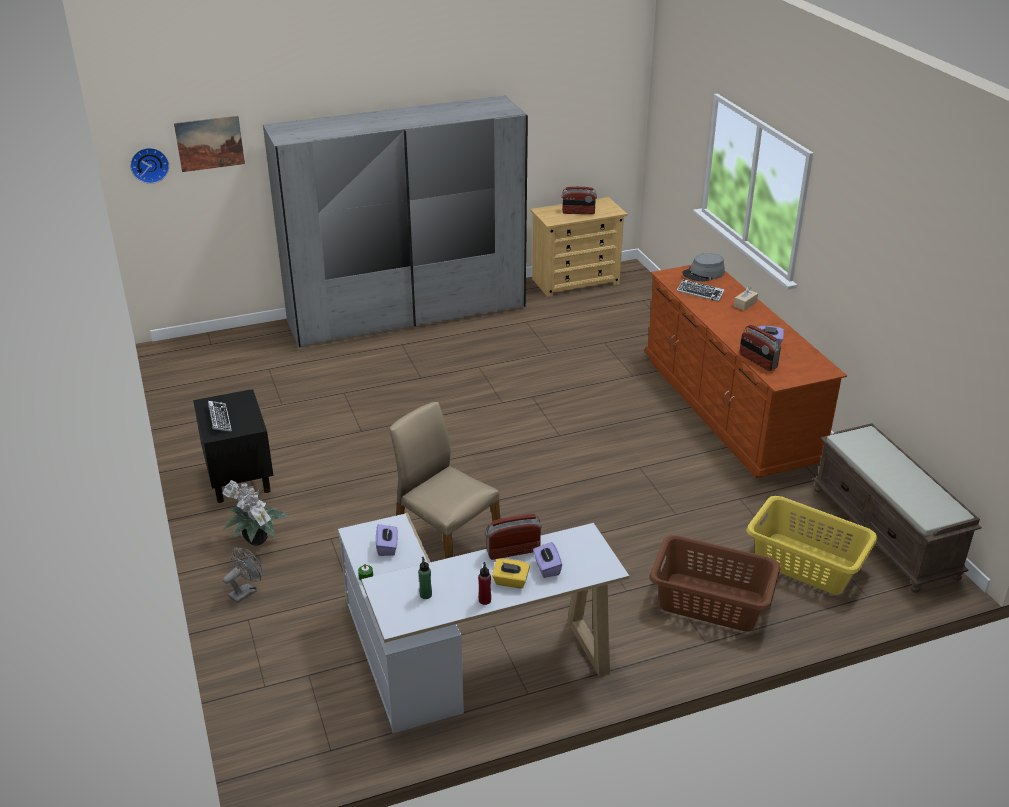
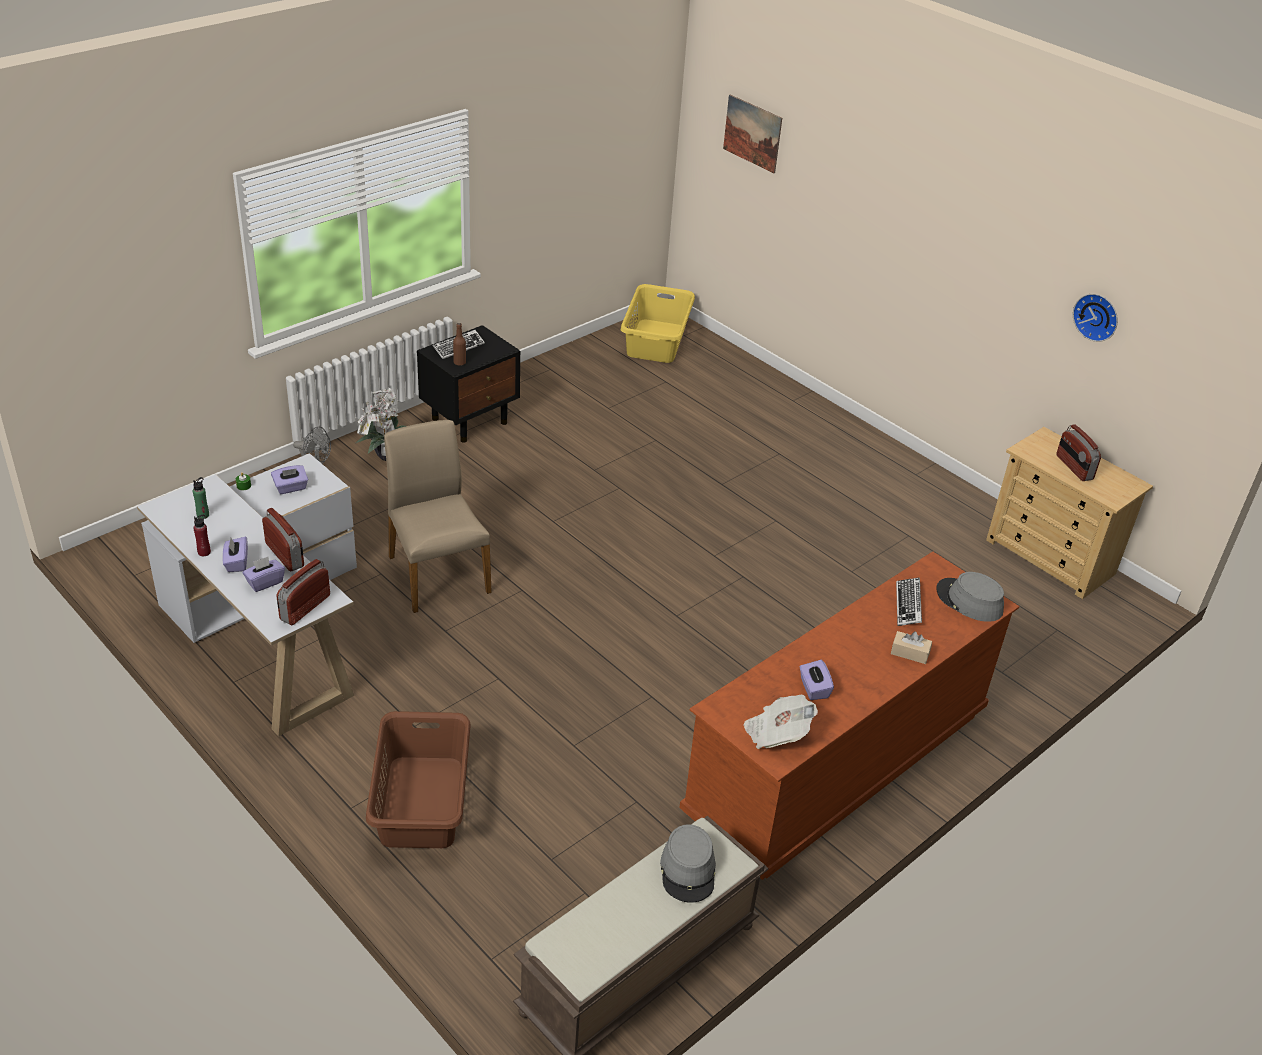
camera: 65 degrees right, 5 degrees up
wall clock [130,148,169,184] -> wall clock moved to [1073,294,1118,342]
grey wardrobe [263,95,528,349] -> none
beige chair [390,402,500,559] -> beige chair turned 45 degrees counterclockwise [384,420,492,613]
yellow tissue box [492,558,530,588] -> purple tissue box [222,536,248,572]
radio [739,325,781,371] -> radio moved to [276,559,330,625]
yellow laundry basket [746,496,877,594] -> yellow laundry basket moved to [621,284,695,363]
none -> brown bottle [453,323,466,366]
none -> grey hat [660,824,716,903]
none -> newspaper [743,695,818,749]

